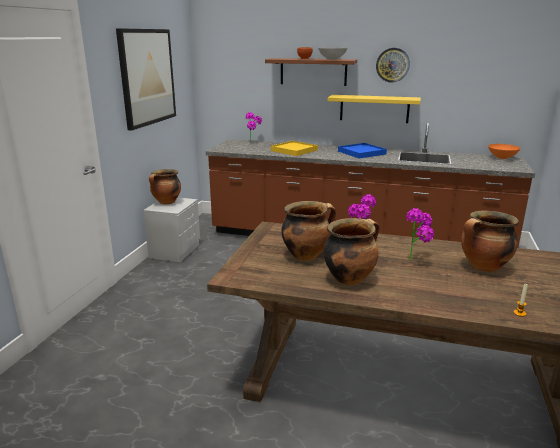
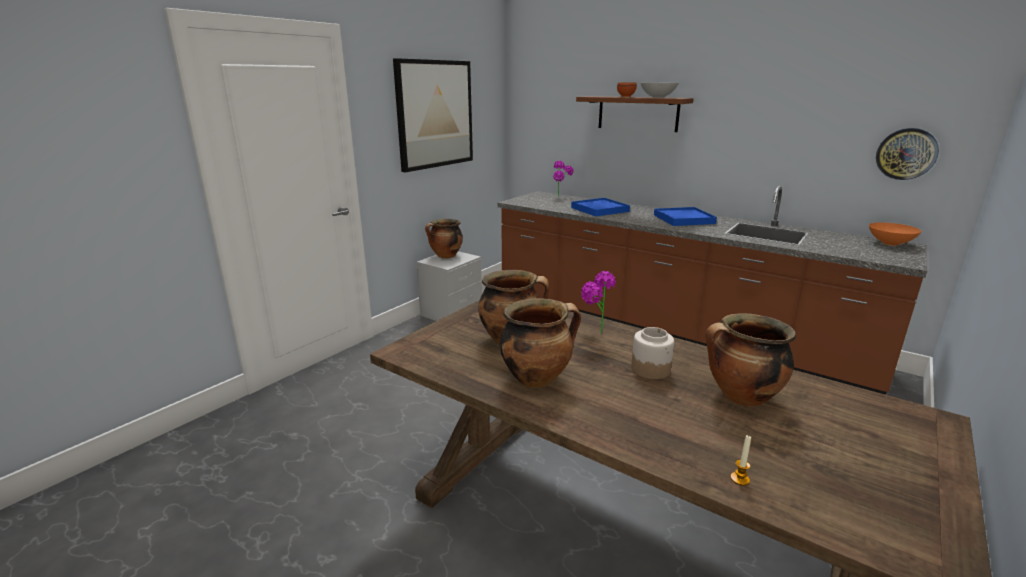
camera: 20 degrees right, 0 degrees up
yellow tray [271,141,318,156] -> blue tray [571,198,630,217]
yellow shelf [327,95,421,123] -> none
wall clock [376,48,410,83] -> wall clock moved to [876,128,939,180]
potted plant [406,208,434,260] -> jar [631,327,674,379]

